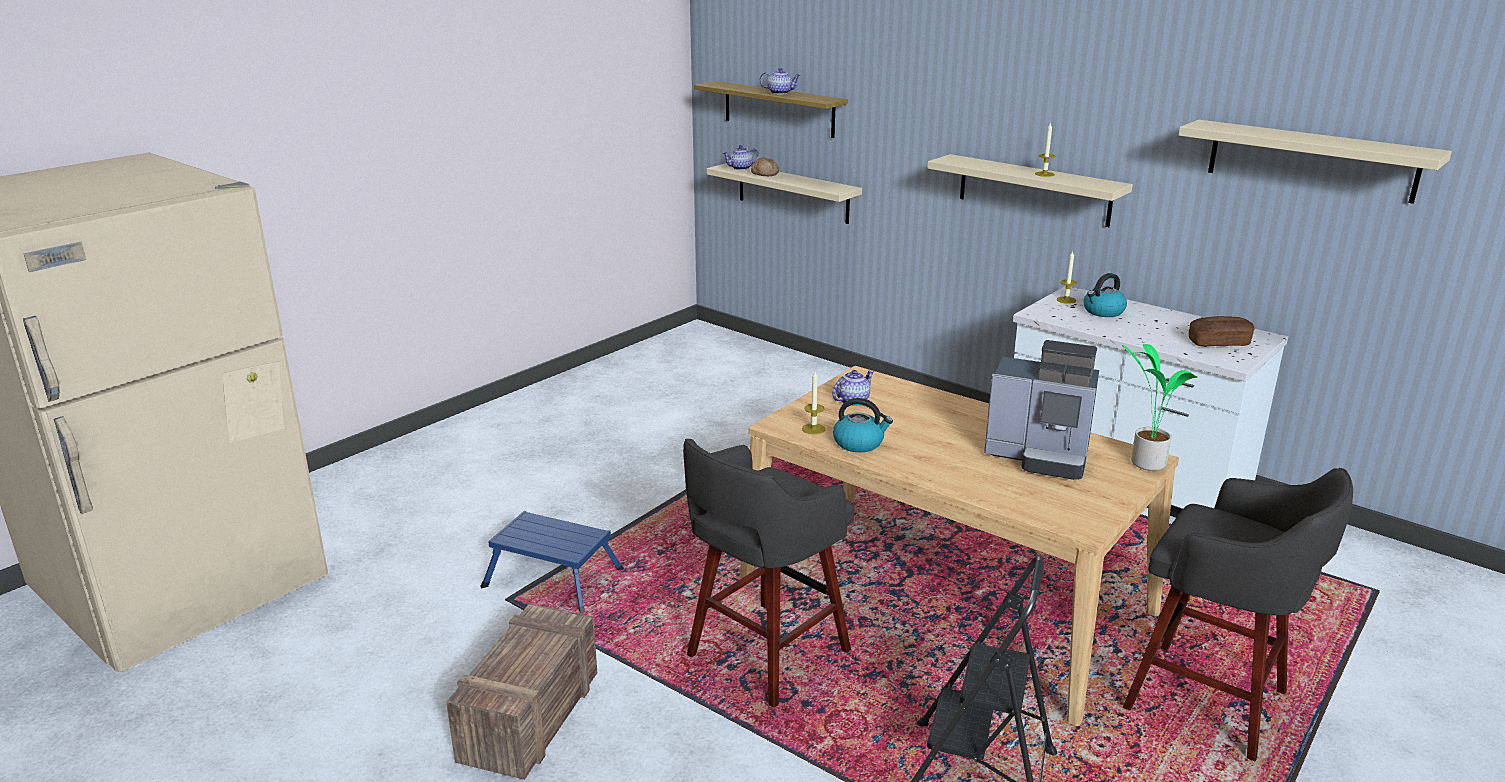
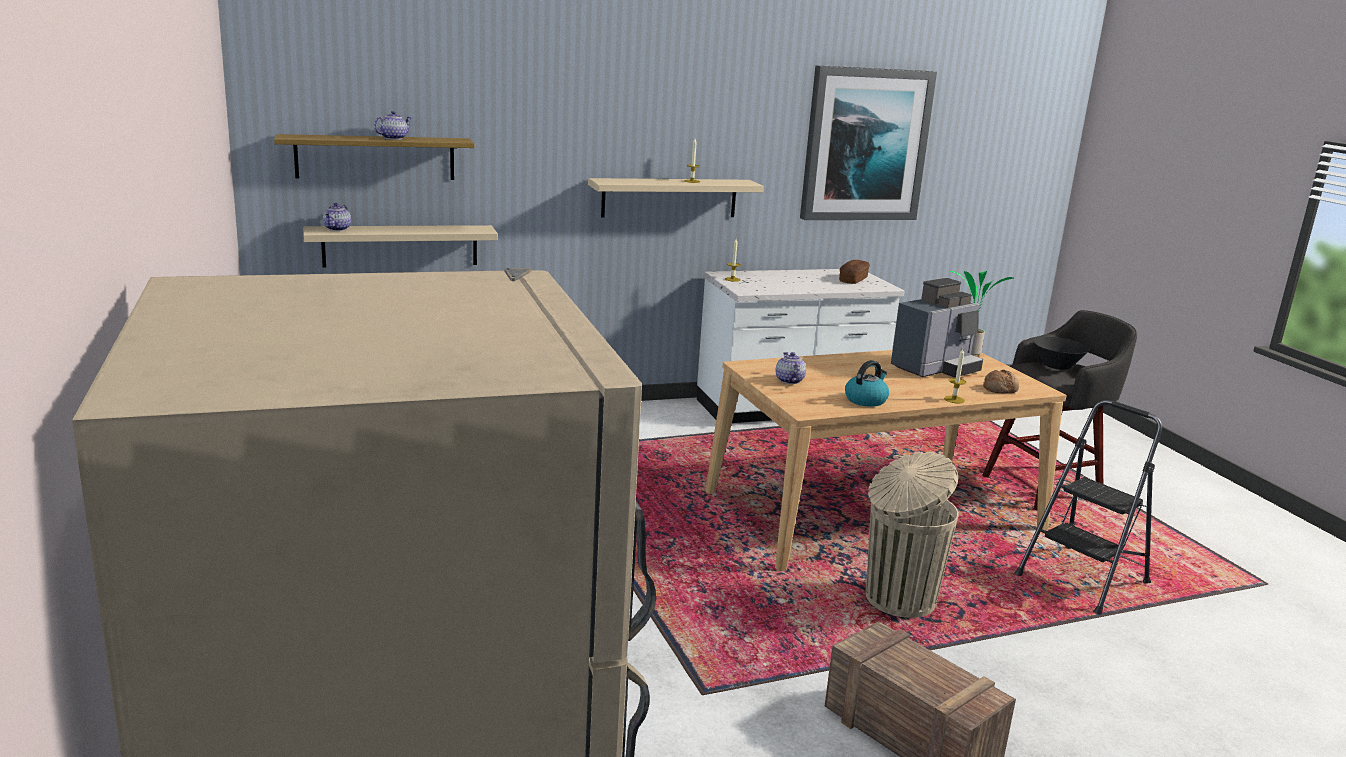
camera: 60 degrees left, 5 degrees down
blue step ladder [480,511,624,613] -> none
grey stool [683,439,854,708] -> beige trash can [866,452,959,618]
bread [751,157,779,176] -> bread moved to [983,370,1019,393]
candle [802,372,826,434] -> candle moved to [944,348,966,404]
kettle [1084,273,1127,317] -> none
beige shelf [1179,120,1452,204] -> picture [800,66,937,220]
none -> black bowl [1033,337,1090,370]

